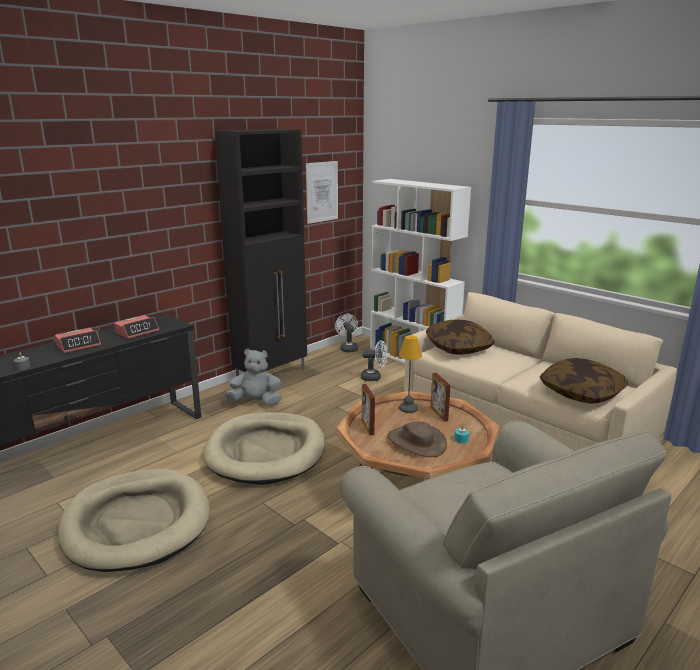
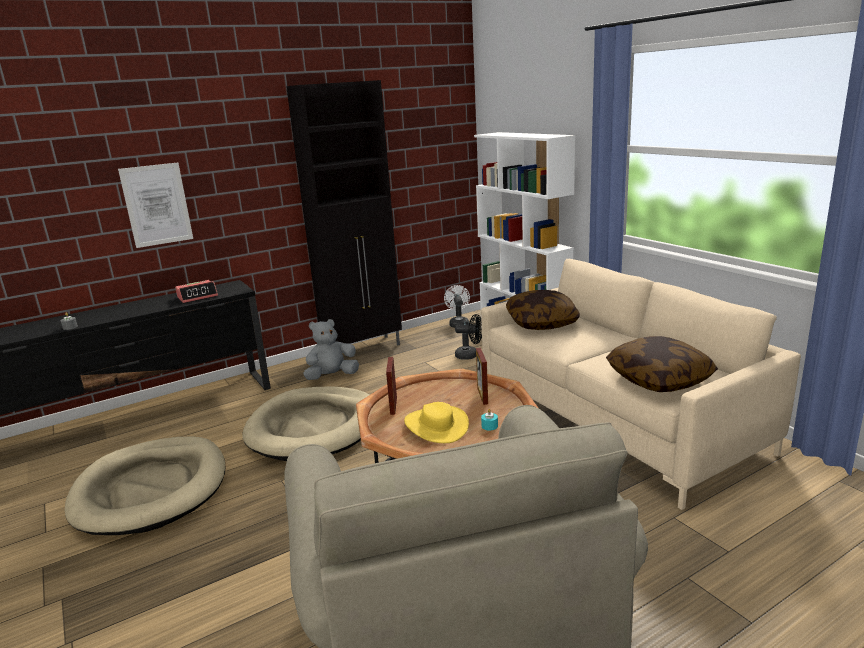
camera: 15 degrees right, 0 degrees up
alarm clock [55,328,101,353] -> none
grey plush toy [224,348,282,406] -> grey plush toy turned 45 degrees counterclockwise [303,319,359,380]
picture [306,161,338,224] -> picture moved to [118,162,193,248]
white fan [361,341,387,381] -> black fan [455,314,482,360]
brown hat [387,422,447,457] -> yellow hat [404,402,469,443]
table lamp [399,335,422,413] -> none

